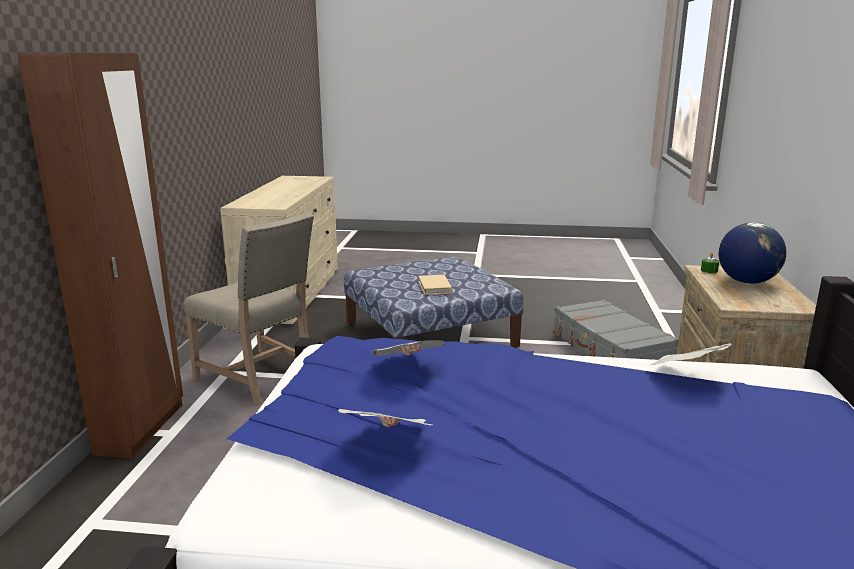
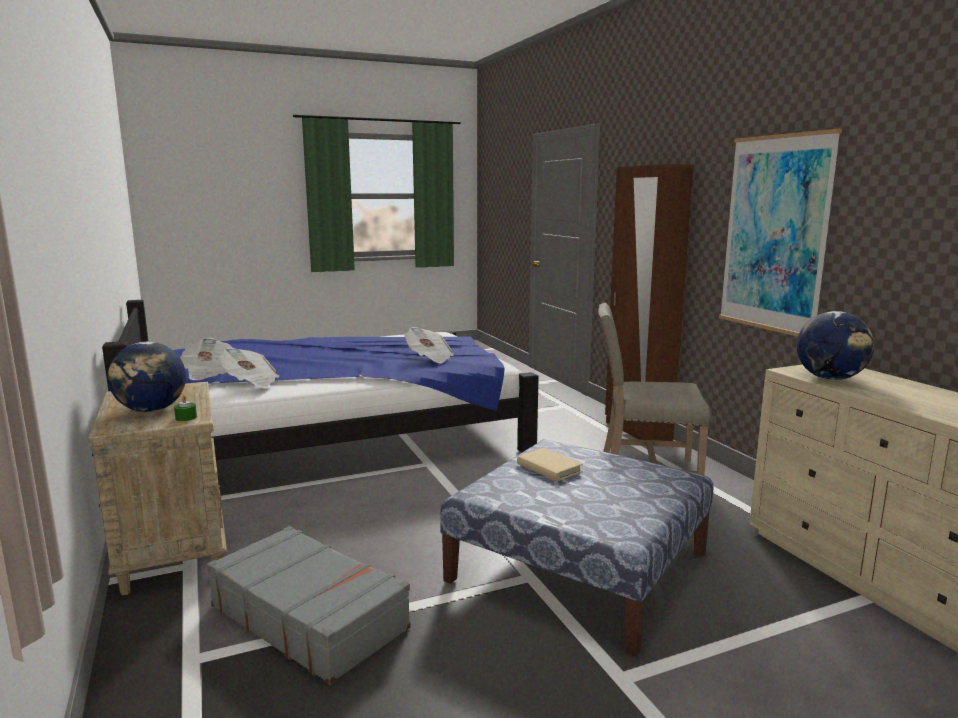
camera: 150 degrees right, 5 degrees down
newspaper [338,409,432,427] -> newspaper moved to [180,338,233,380]
none -> picture [719,129,842,337]
none -> globe [796,311,874,380]

